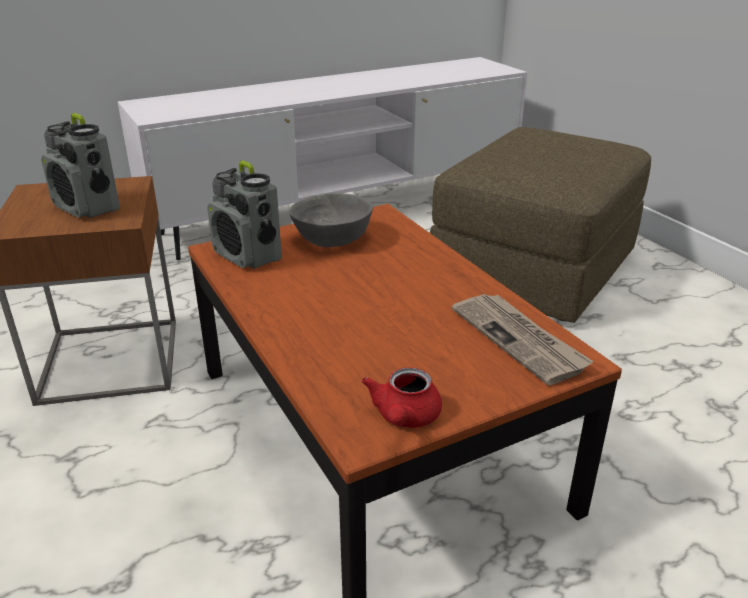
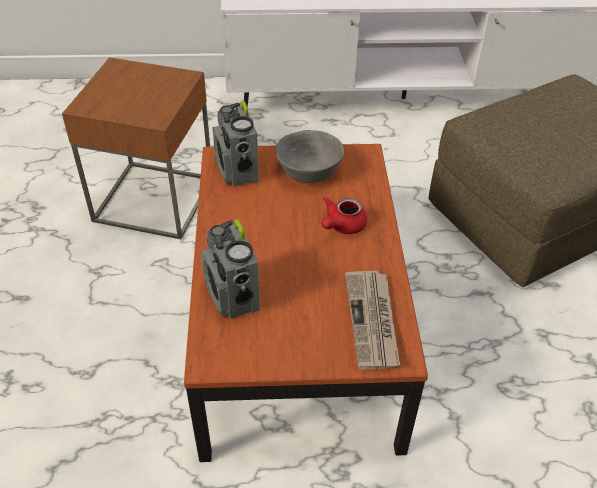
camera: 25 degrees right, 15 degrees up
radio [41,113,120,218] -> radio moved to [201,219,260,319]
red teapot [362,367,442,428] -> red teapot moved to [321,197,367,234]

